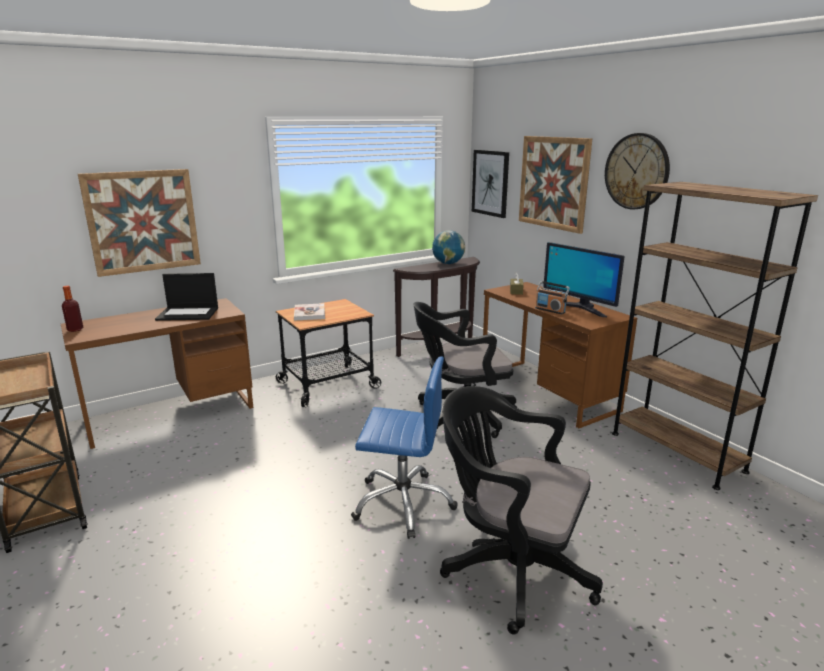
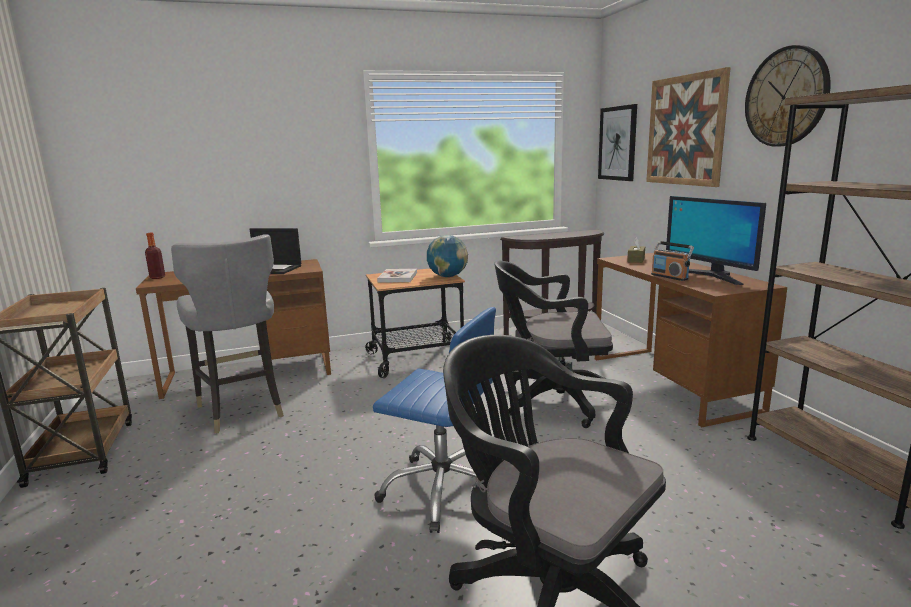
camera: 15 degrees right, 5 degrees down
picture [78,169,201,277] -> none
globe [432,230,465,264] -> globe moved to [427,235,468,277]
none -> grey chair [171,234,284,433]

